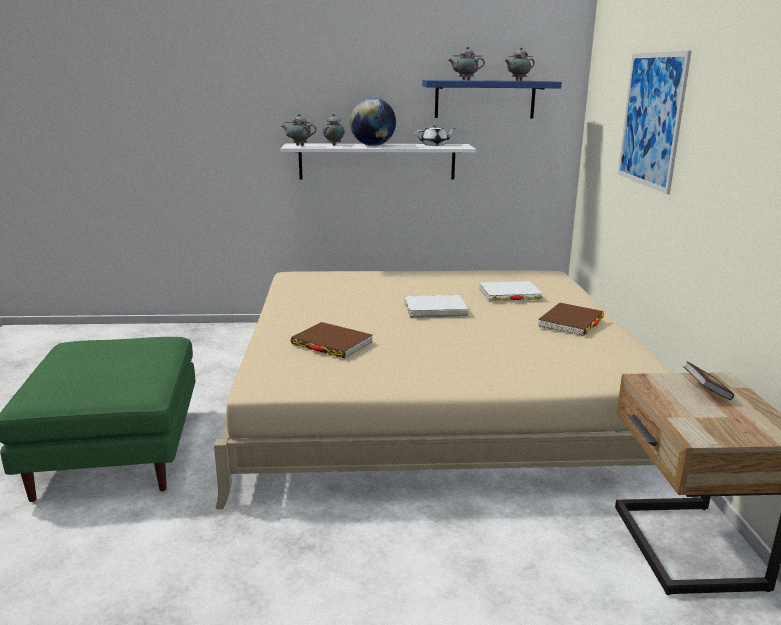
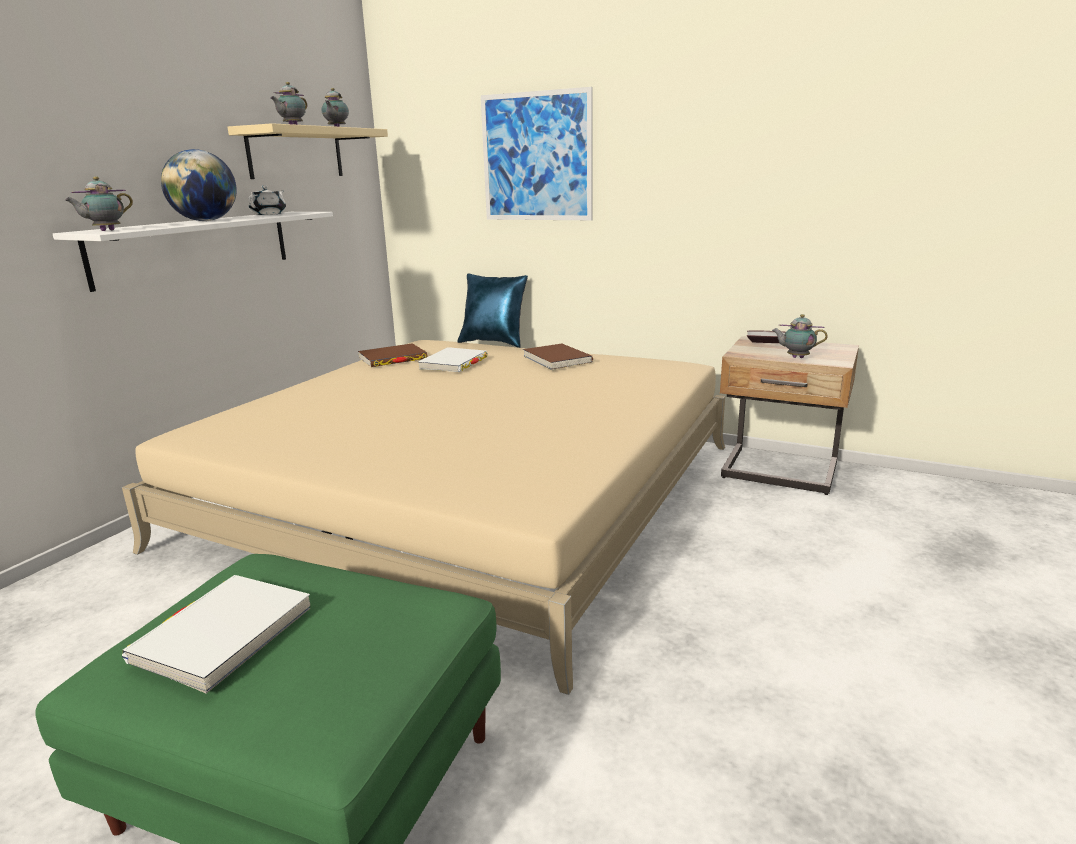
camera: 60 degrees left, 0 degrees up
brown book [291,322,373,358] -> brown book moved to [358,343,428,367]
teapot [323,114,345,146] -> teapot moved to [772,314,827,358]
white book [404,295,468,318] -> white book moved to [122,575,310,694]
blue shelf [422,80,562,118] -> beige shelf [228,123,388,179]
none -> blue pillow [457,273,528,348]

